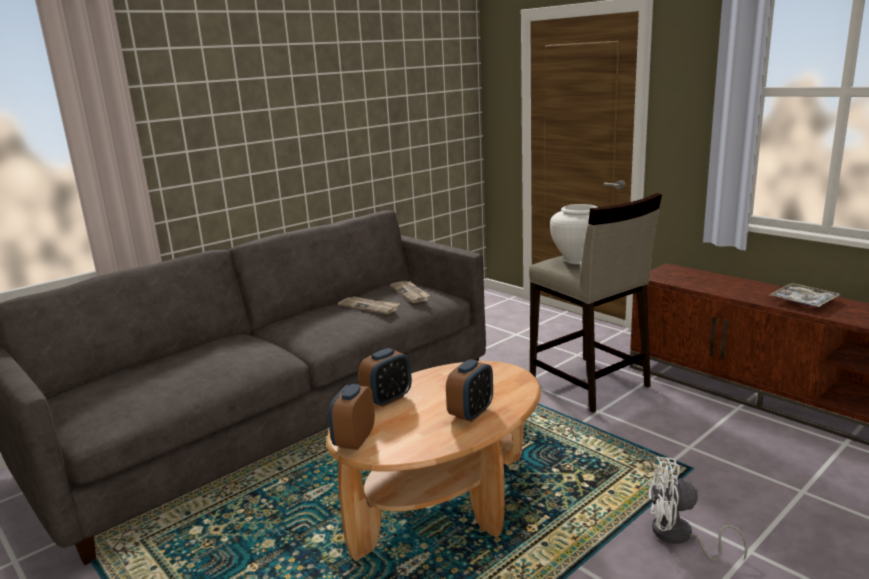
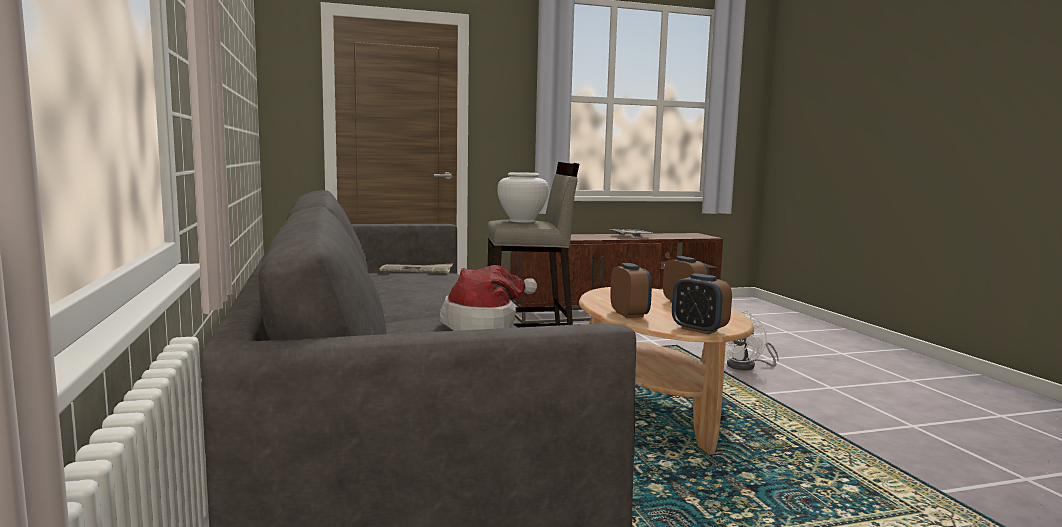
camera: 65 degrees left, 10 degrees down
newspaper [338,297,400,314] -> none
none -> hat [440,265,538,331]

